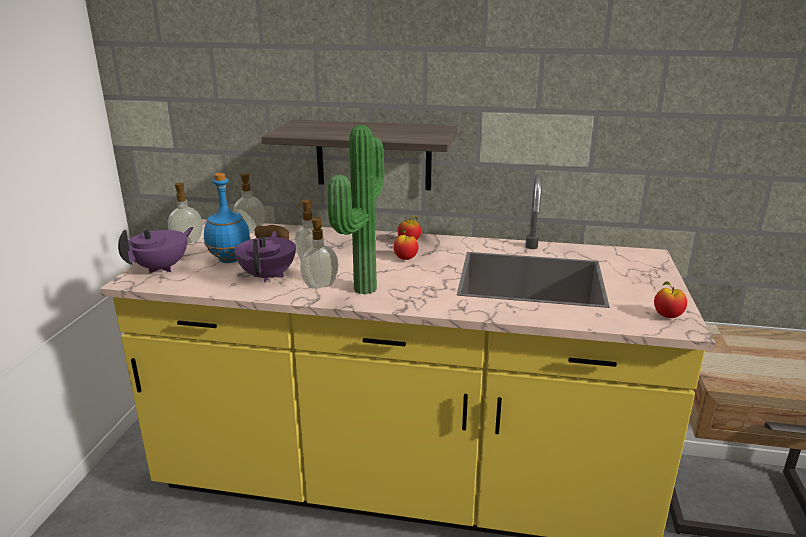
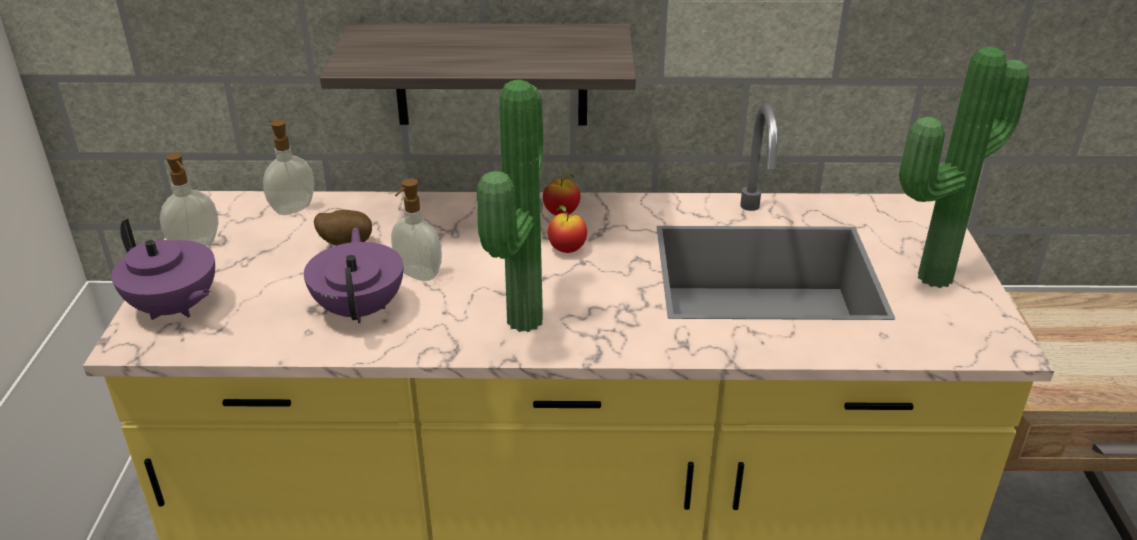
camera: 10 degrees left, 10 degrees up
purple teapot [118,227,194,273] -> purple teapot turned 105 degrees clockwise [111,219,215,320]
blue bottle [204,173,251,263] -> none
soap dispenser [300,217,338,289] -> none
apple [654,281,687,318] -> none
none -> potted plant [899,46,1030,288]

